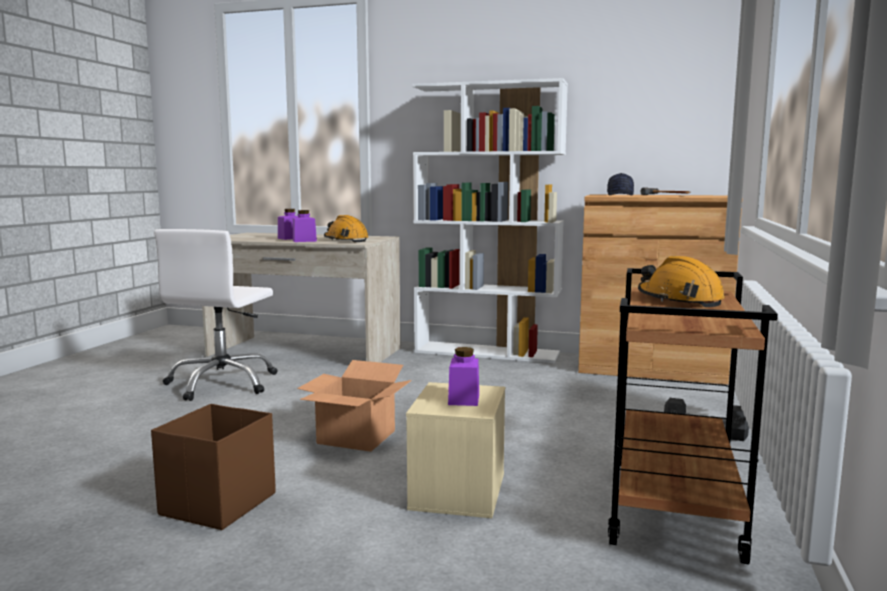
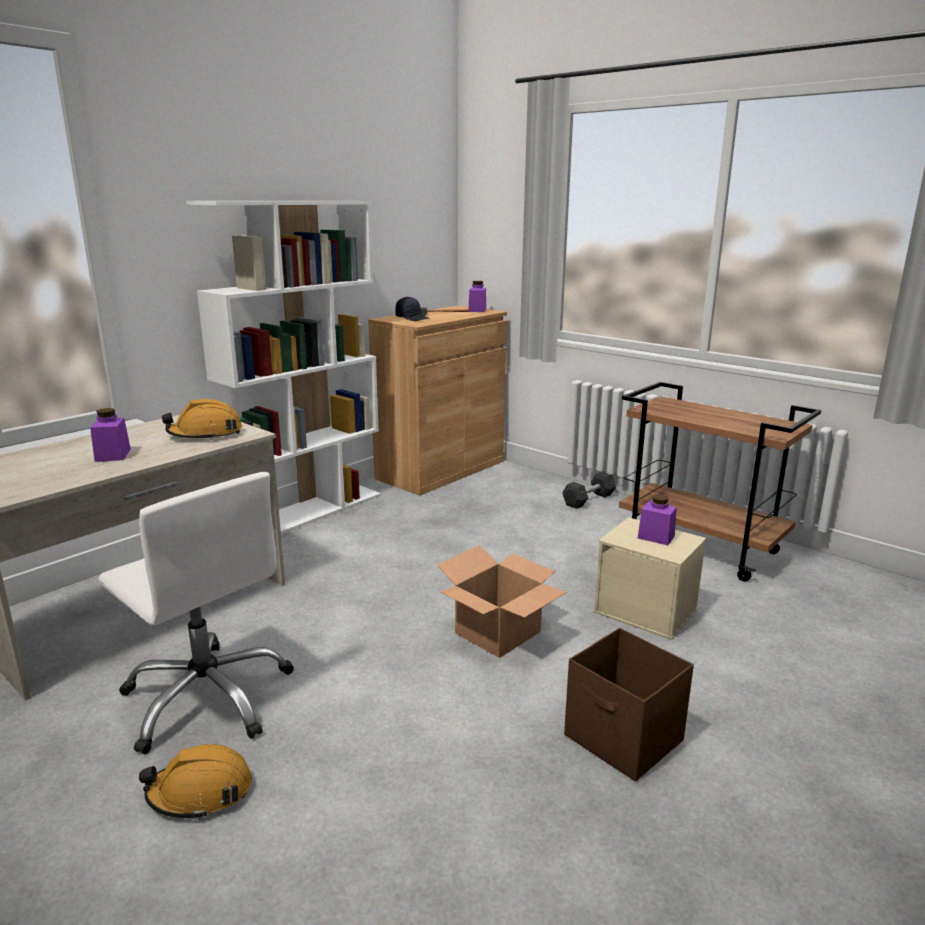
camera: 65 degrees left, 10 degrees up
purple jar [293,210,317,242] -> purple jar moved to [469,281,486,312]
orange hard hat [638,256,725,307] -> orange hard hat moved to [139,744,252,820]

